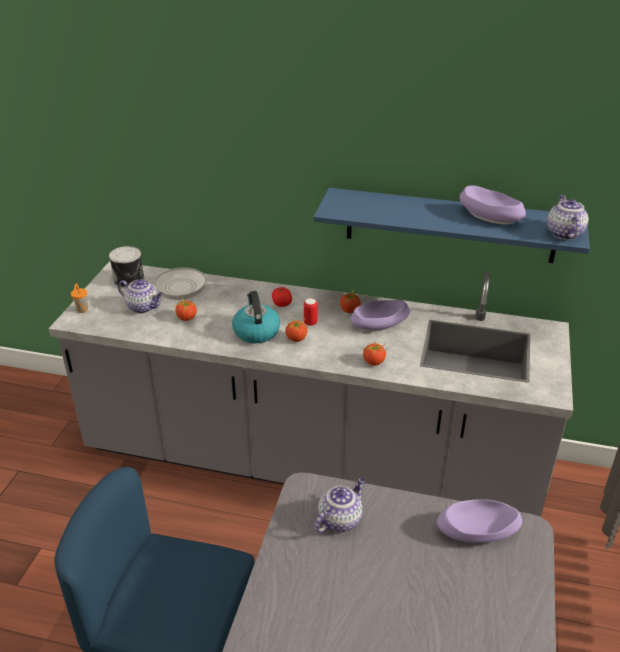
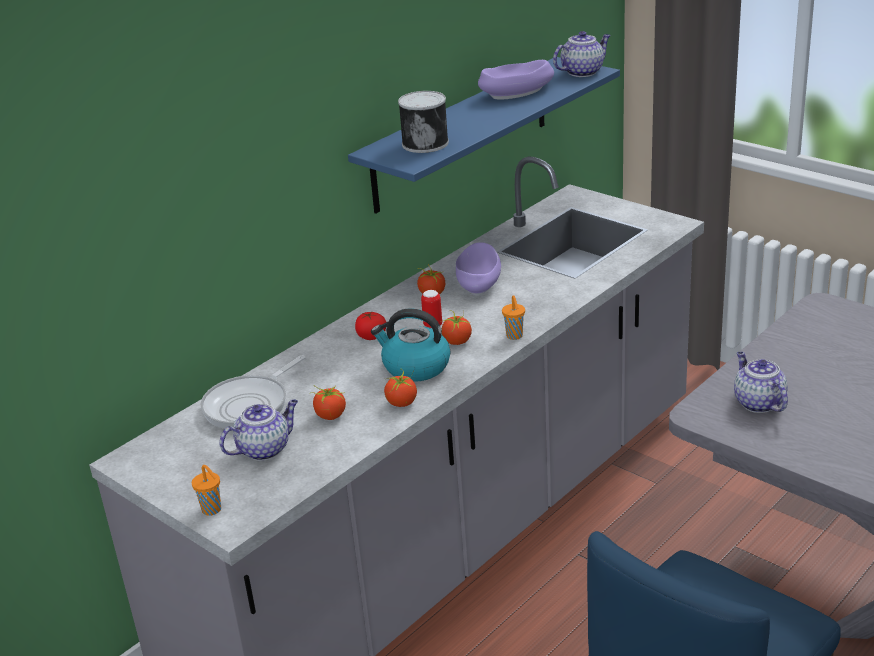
camera: 60 degrees left, 5 degrees down
can [109,246,145,289] -> can moved to [398,91,449,153]
tomato [363,341,388,366] -> tomato moved to [384,369,417,407]
purple bowl [437,499,522,543] -> none
teapot [547,195,589,240] -> teapot turned 120 degrees clockwise [553,31,611,77]
none -> orange cup [502,295,525,340]

